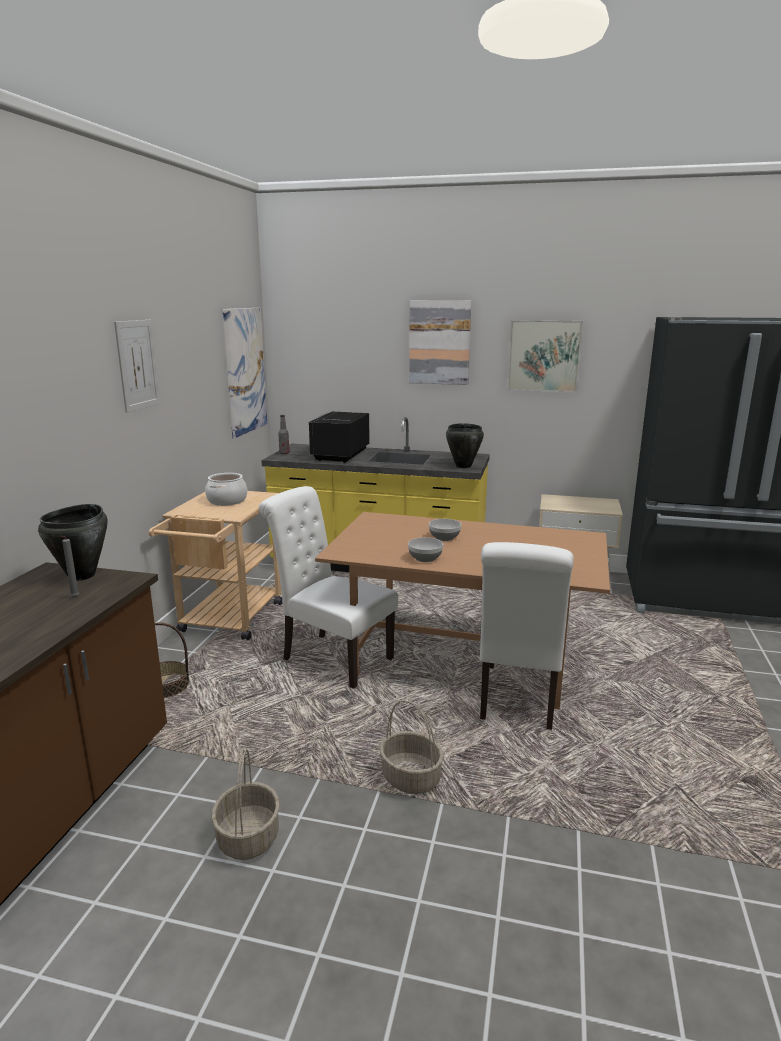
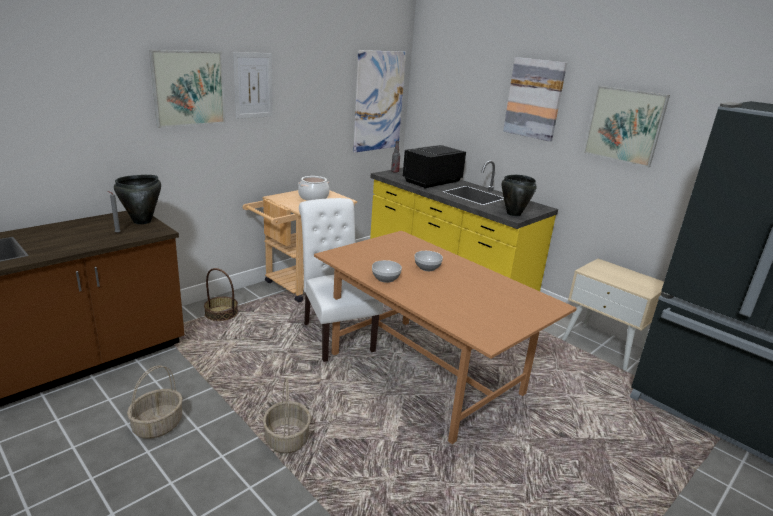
camera: 30 degrees right, 5 degrees up
white chair [480,542,574,730] -> none
none -> picture [149,50,225,128]

